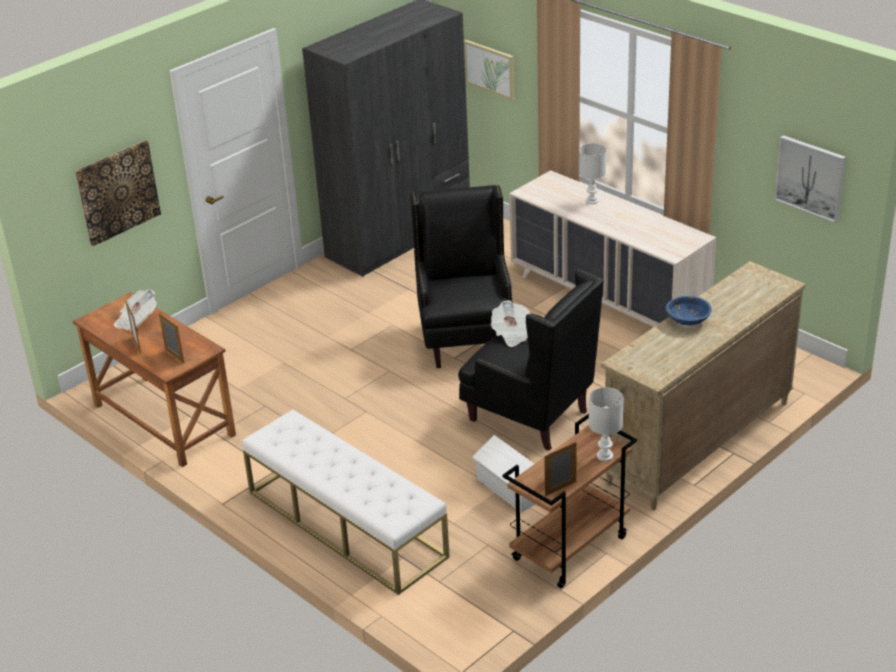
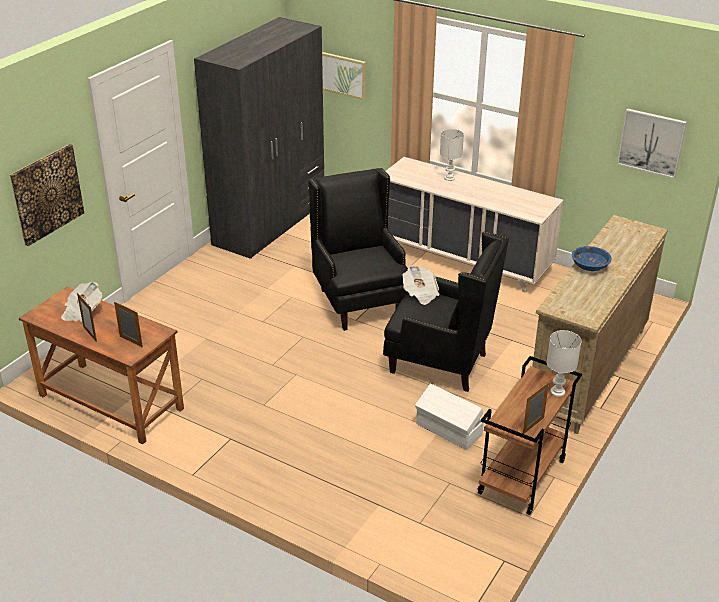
camera: 15 degrees left, 0 degrees up
white bench [242,409,450,595] -> none

